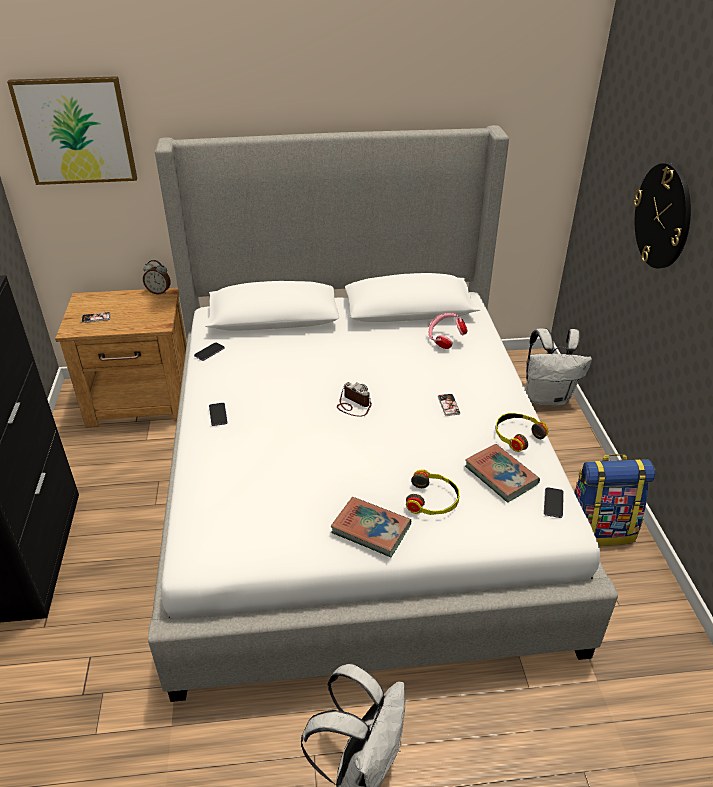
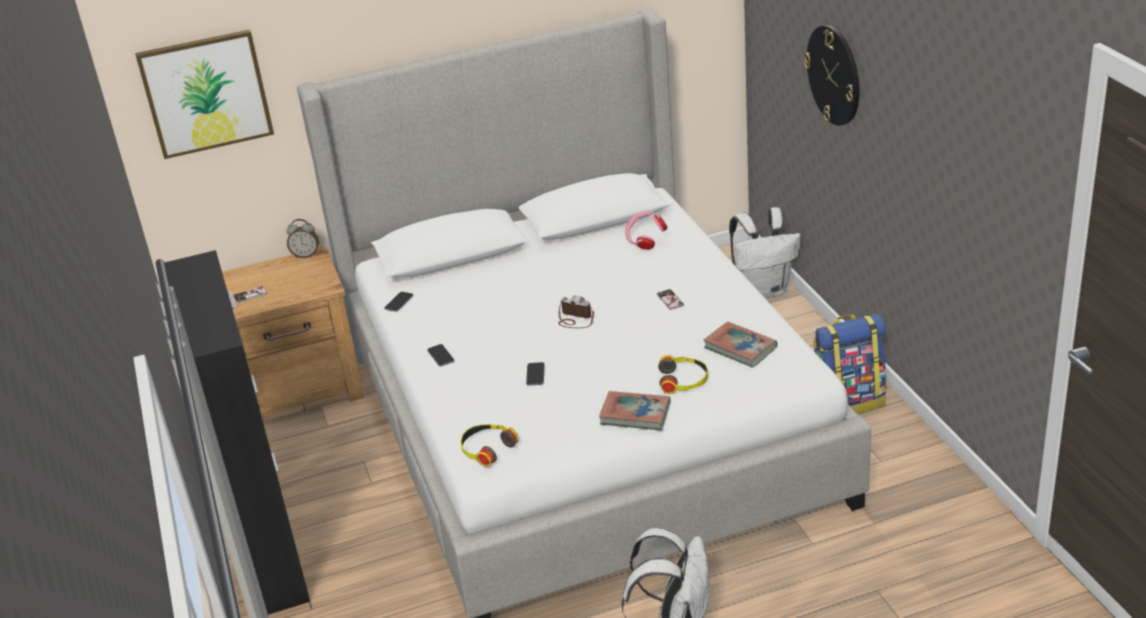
camera: 10 degrees left, 5 degrees down
headphones [495,413,548,452] -> headphones moved to [461,424,519,466]
phone [544,487,564,518] -> phone moved to [526,362,545,386]

